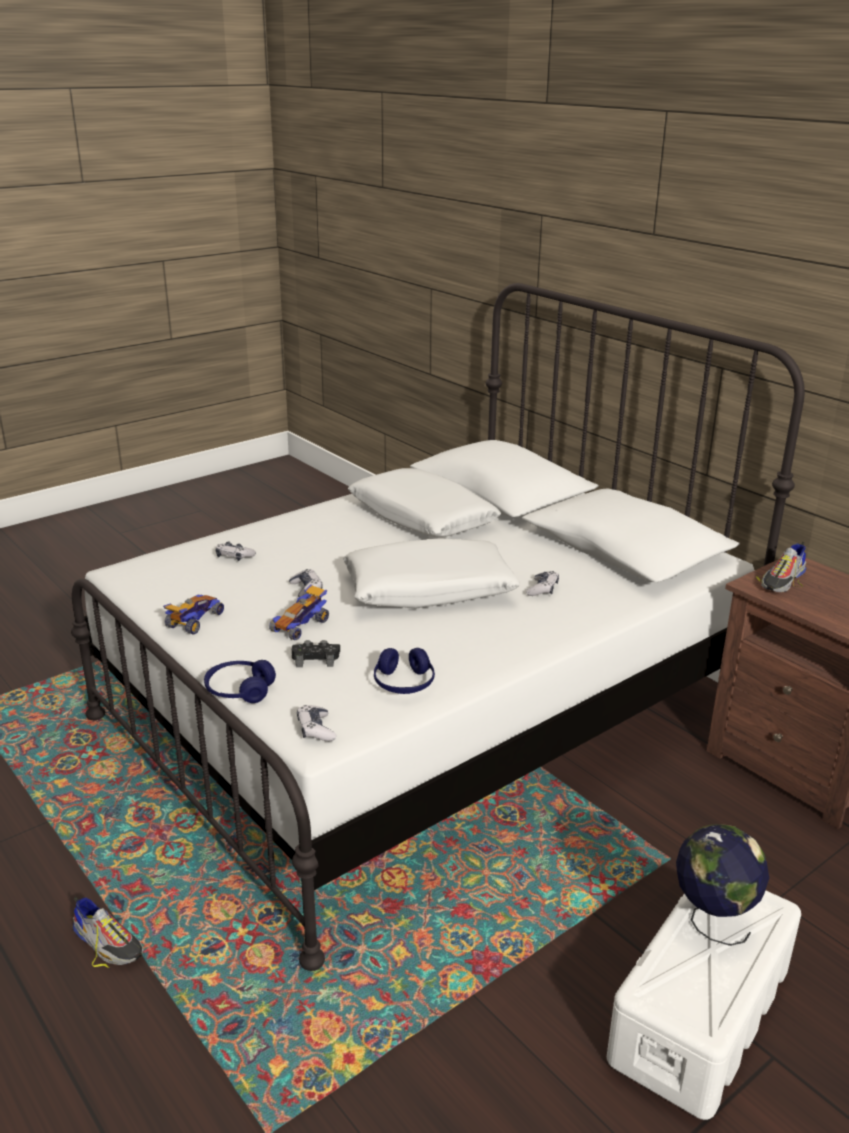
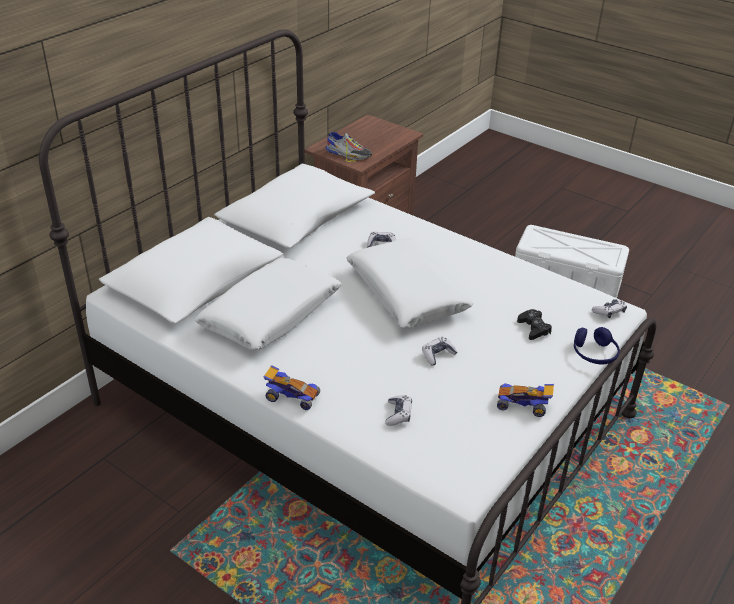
camera: 105 degrees left, 10 degrees up
shoe [73,897,143,968] -> none
toy car [269,585,329,640] -> toy car moved to [263,365,320,410]
blue headphones [374,648,435,694] -> none
globe [676,824,769,946] -> none

